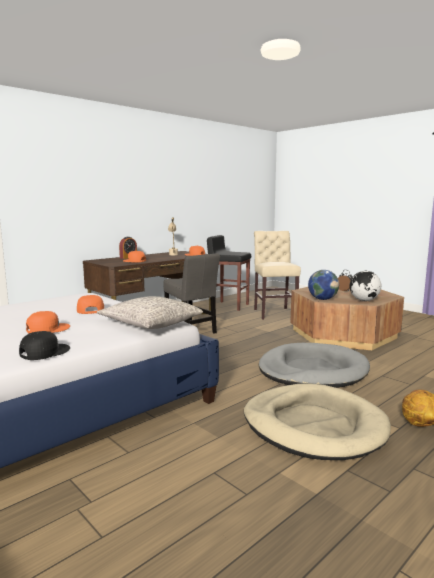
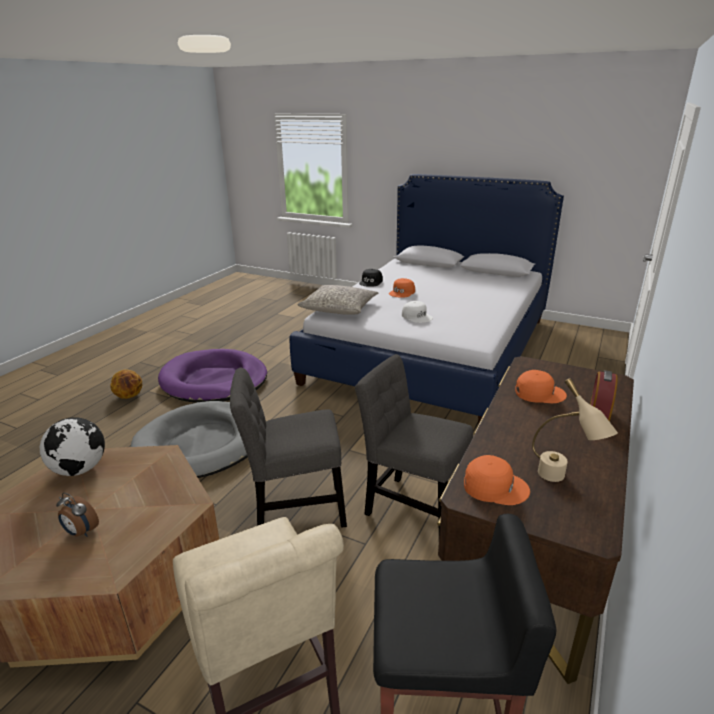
camera: 160 degrees right, 15 degrees up
orange cap [77,295,104,314] -> white cap [402,301,433,323]
beige dog bed [244,383,391,460] -> purple dog bed [158,349,267,403]
globe [308,270,339,300] -> none
none -> grey chair [230,368,347,528]

